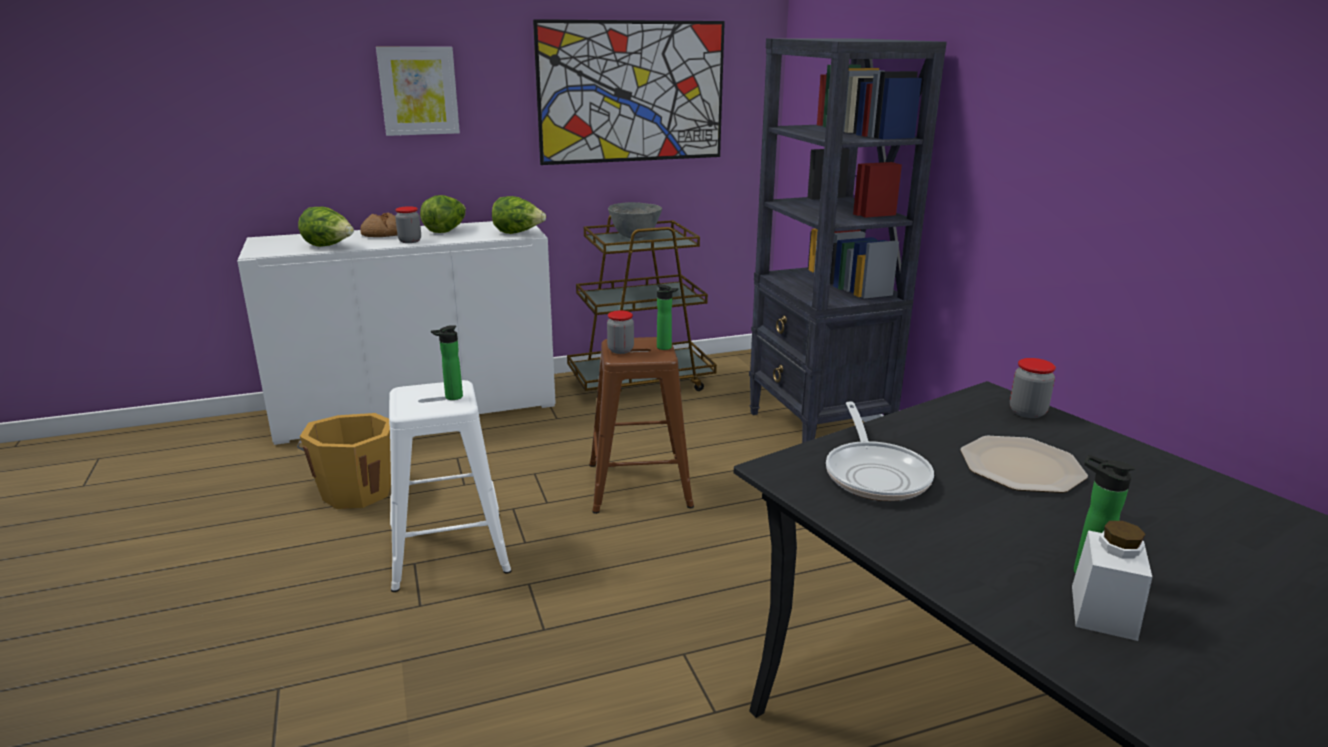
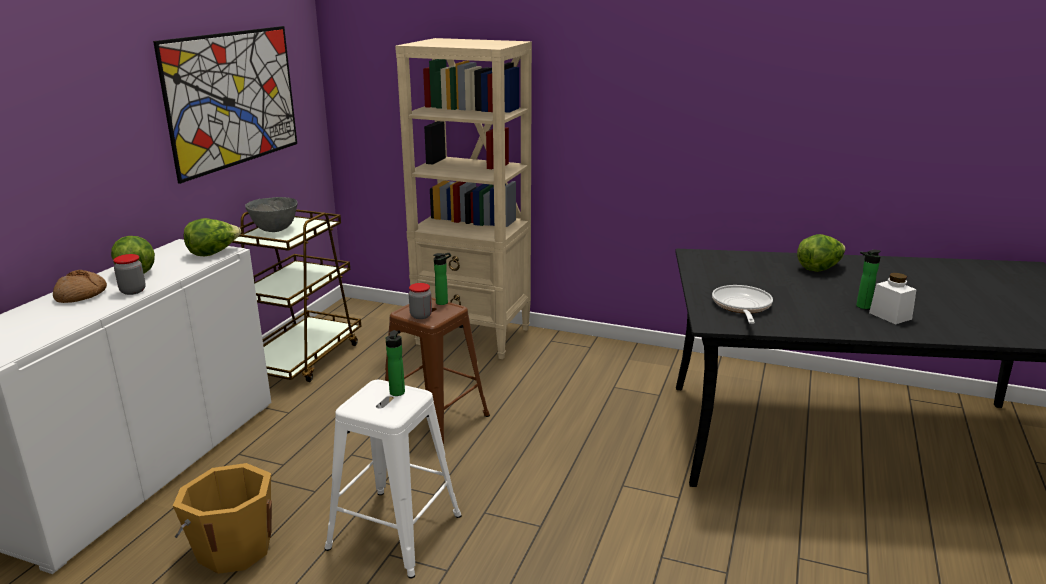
camera: 50 degrees left, 0 degrees up
lettuce [298,207,354,247] -> lettuce moved to [797,234,846,272]
picture [376,47,460,136] -> none
black bookcase [749,38,947,443] -> beige bookcase [395,38,532,359]
frying pan [826,402,934,501] -> frying pan turned 120 degrees counterclockwise [712,285,773,324]
plate [960,436,1088,493] -> none
jar [1010,358,1056,418] -> none

